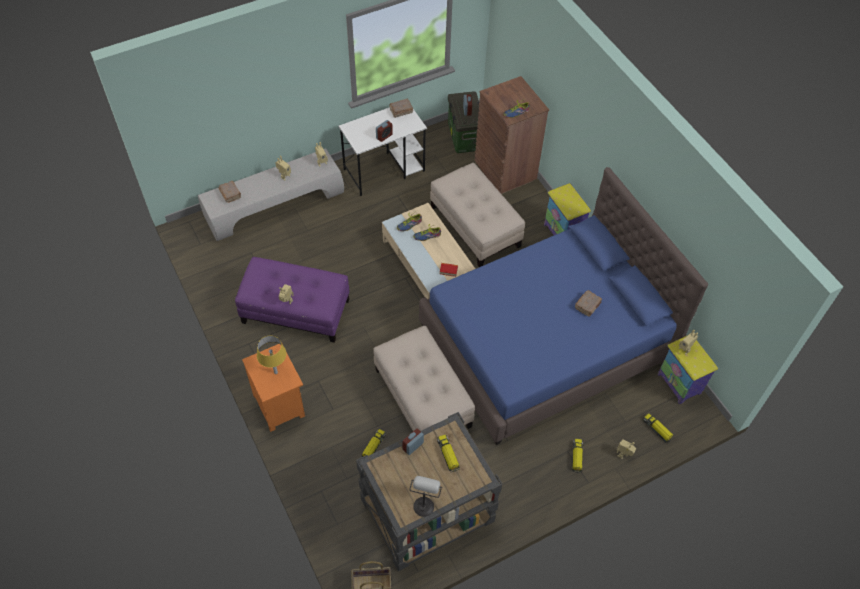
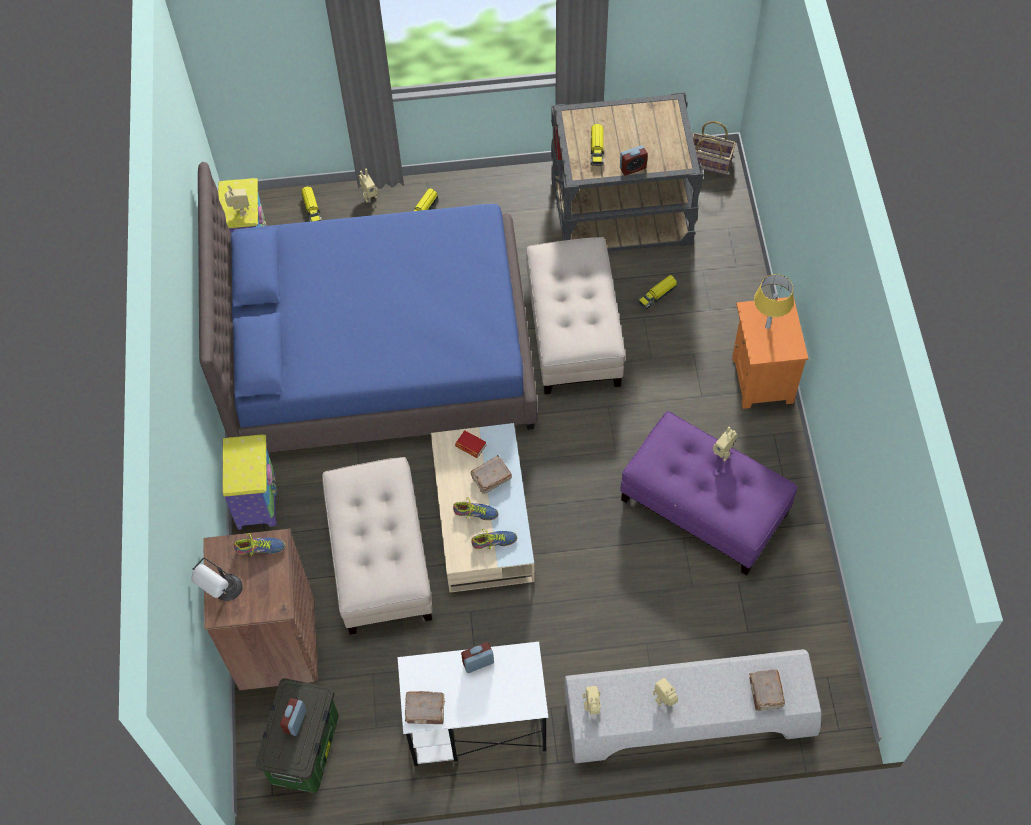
camera: 155 degrees left, 5 degrees up
table lamp [409,476,442,517] -> table lamp moved to [192,558,243,601]
brown book [575,290,602,316] -> brown book moved to [471,455,512,494]

